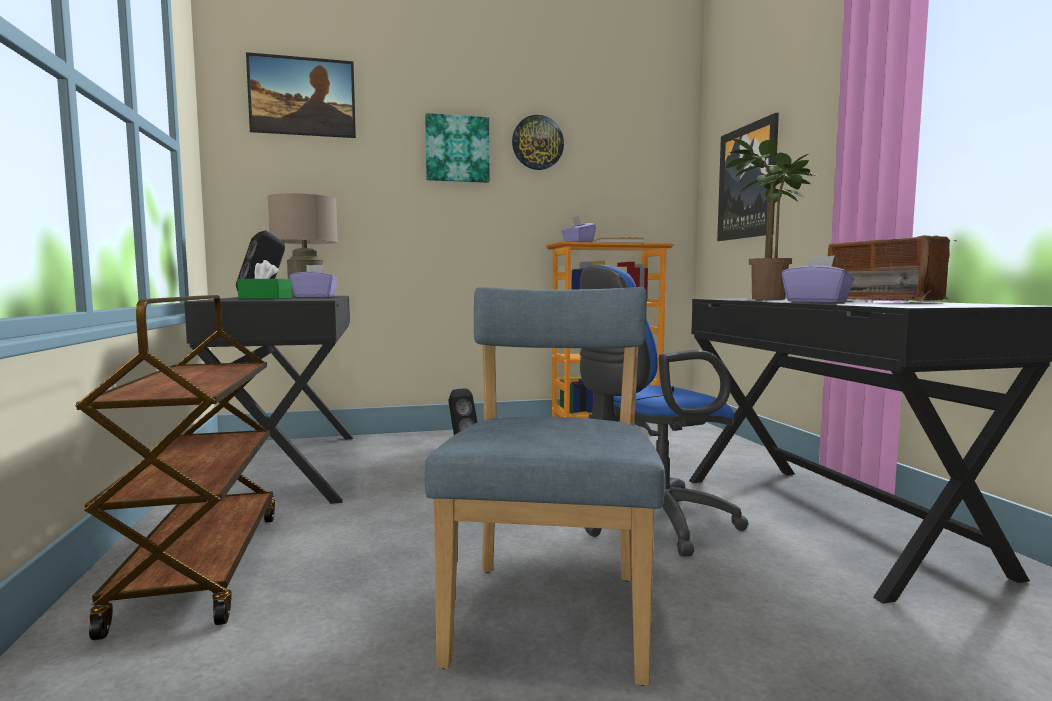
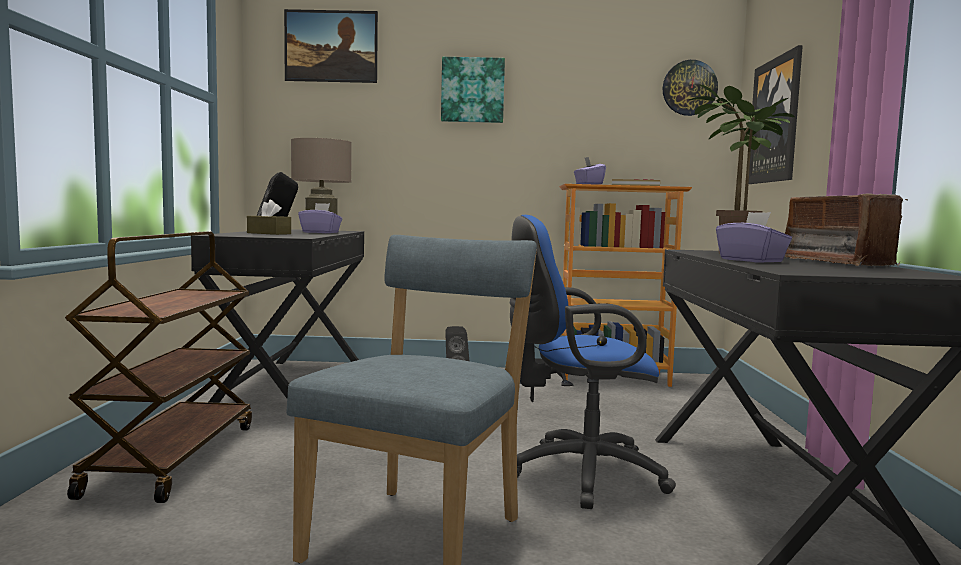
camera: 15 degrees right, 0 degrees up
green tissue box [237,260,292,299] -> brown tissue box [247,200,291,235]
wall clock [512,115,564,170] -> wall clock moved to [663,60,718,116]

